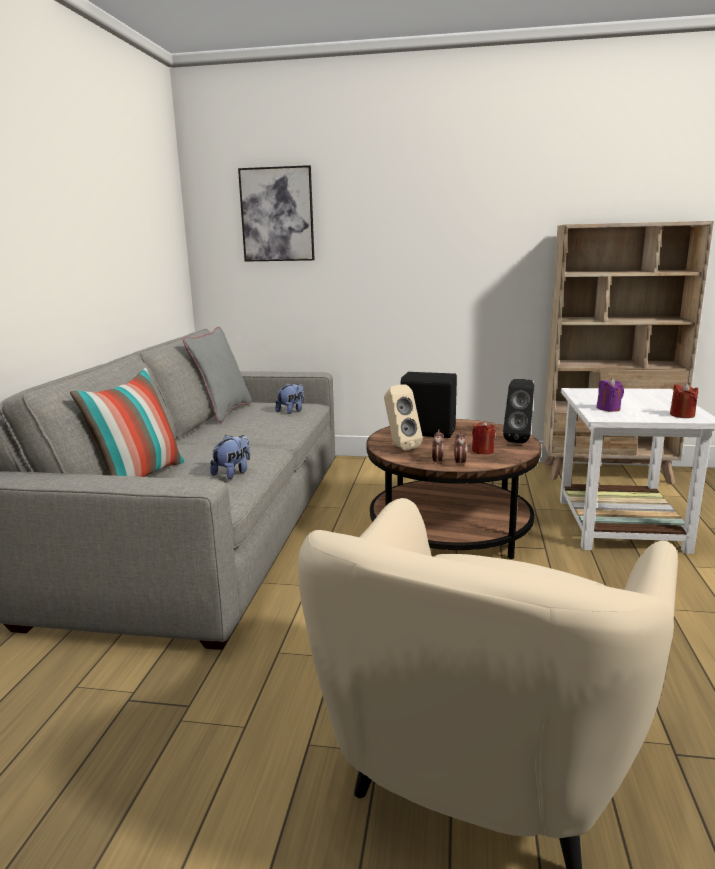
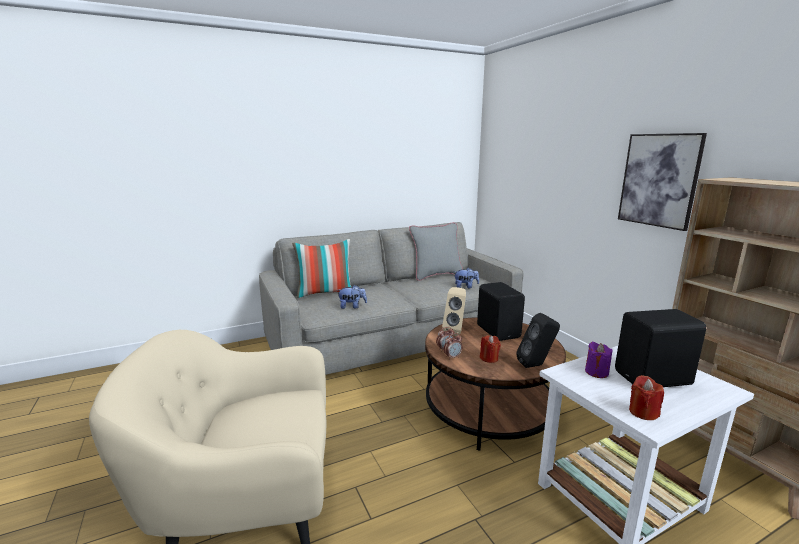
camera: 55 degrees right, 0 degrees up
picture [238,165,315,262] -> picture moved to [618,133,707,231]
none -> black speaker [615,309,706,387]

